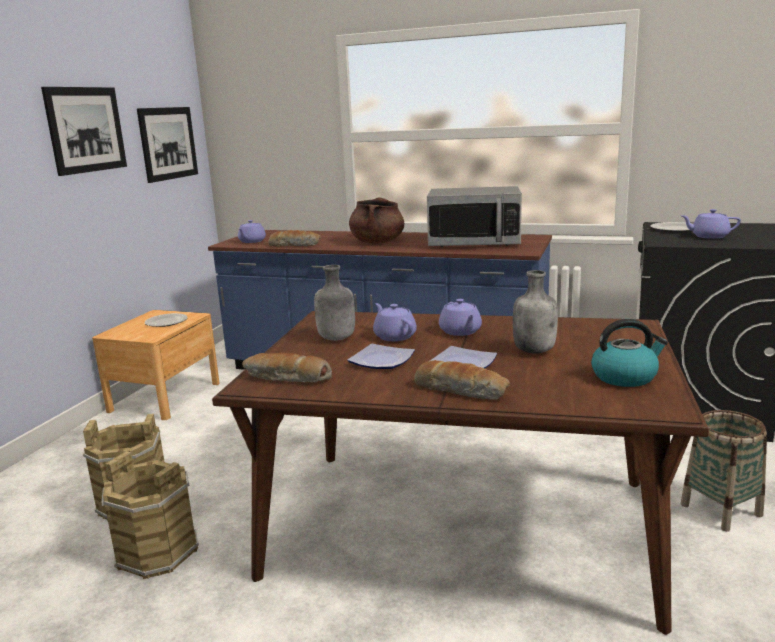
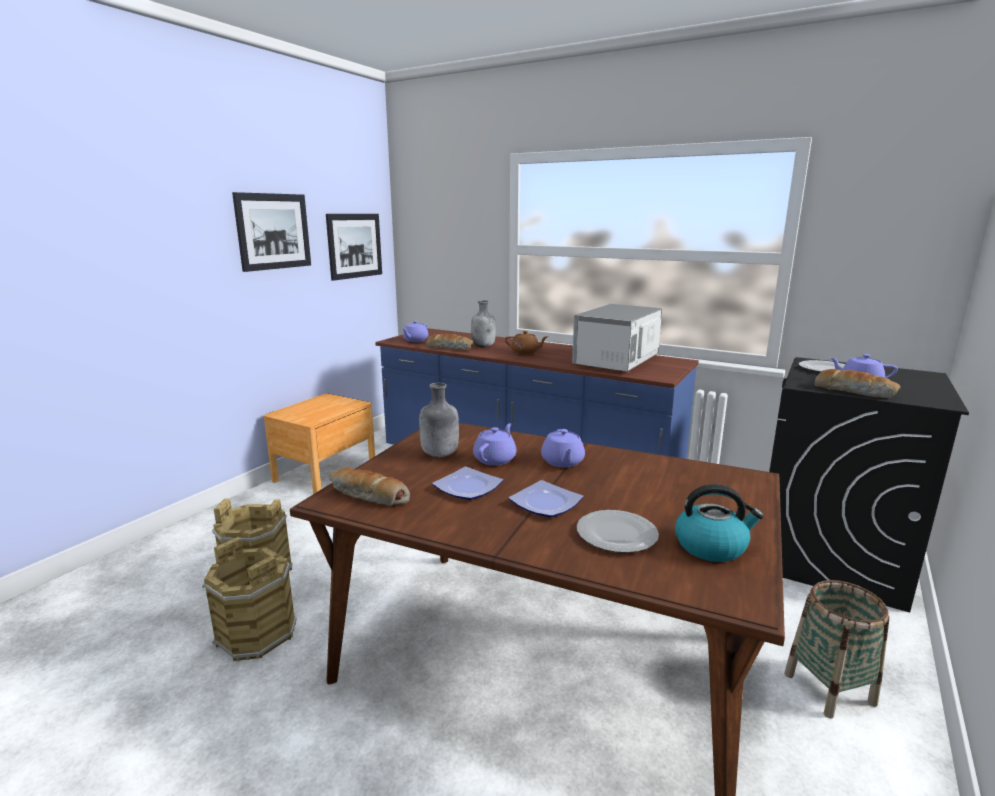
camera: 10 degrees right, 0 degrees up
plate [145,313,188,327] -> plate moved to [577,510,659,553]
brown cooking pot [349,198,404,243] -> brown teapot [505,331,547,354]
purple teapot [373,303,417,341] -> purple teapot turned 45 degrees clockwise [473,423,516,466]
bread [414,360,510,400] -> bread moved to [815,369,901,398]
microwave [427,186,522,247] -> microwave turned 105 degrees clockwise [572,304,662,372]
grey bottle [513,270,558,354] -> grey bottle moved to [471,301,496,347]

